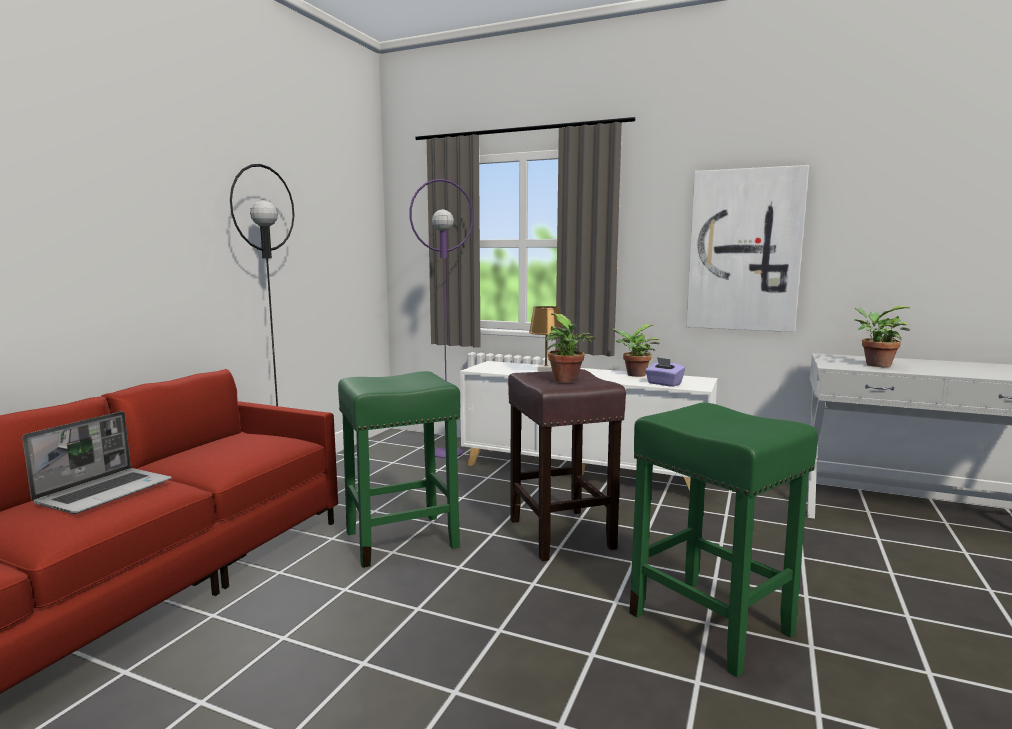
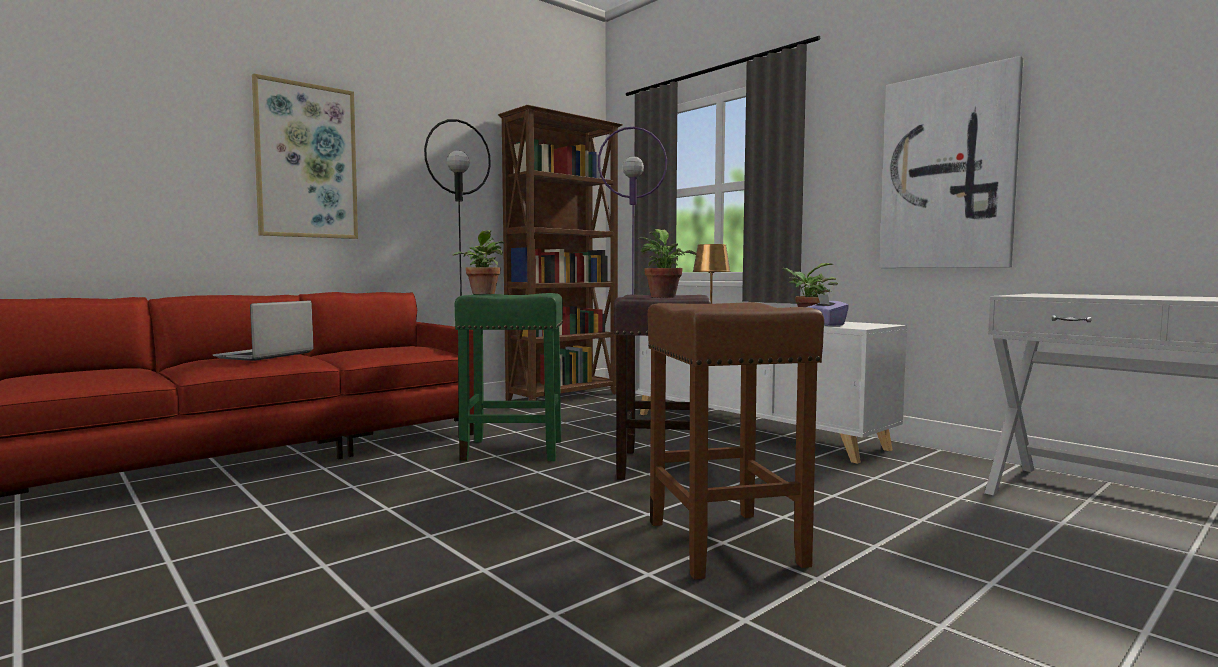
camera: 25 degrees right, 5 degrees down
laptop [22,411,172,514] -> laptop turned 150 degrees clockwise [213,300,314,361]
green stool [629,403,818,677] -> brown stool [648,302,824,580]
potted plant [854,306,912,367] -> potted plant moved to [453,230,504,294]
none -> picture [252,73,358,239]
none -> brown bookcase [498,105,623,401]

